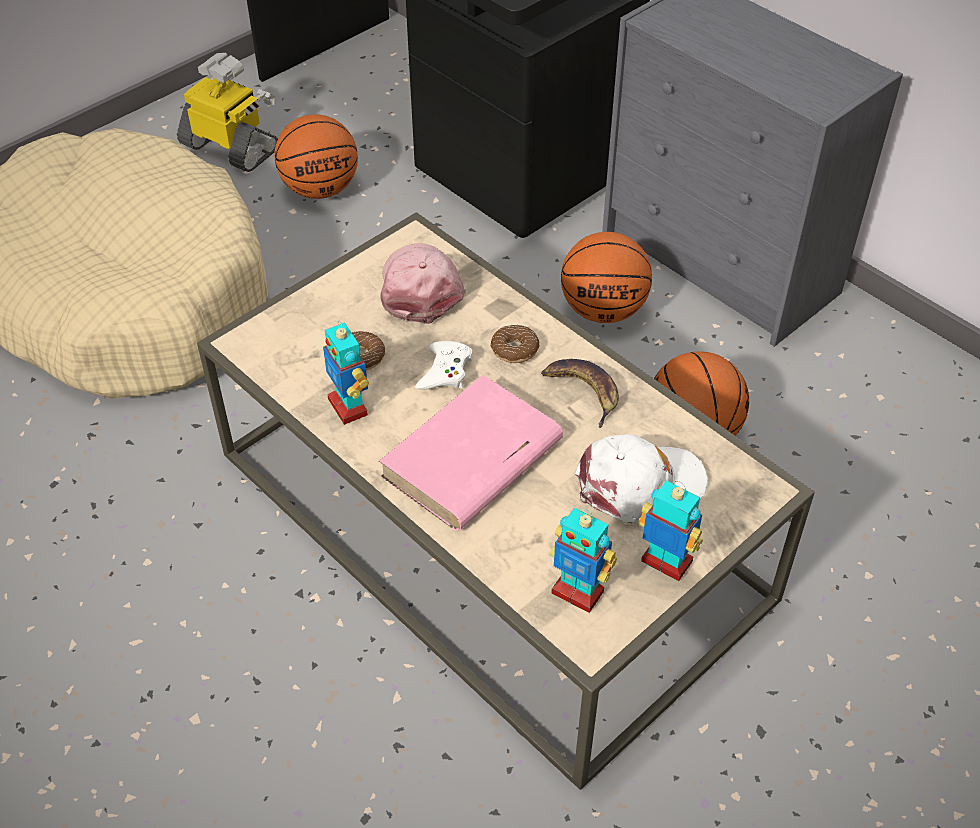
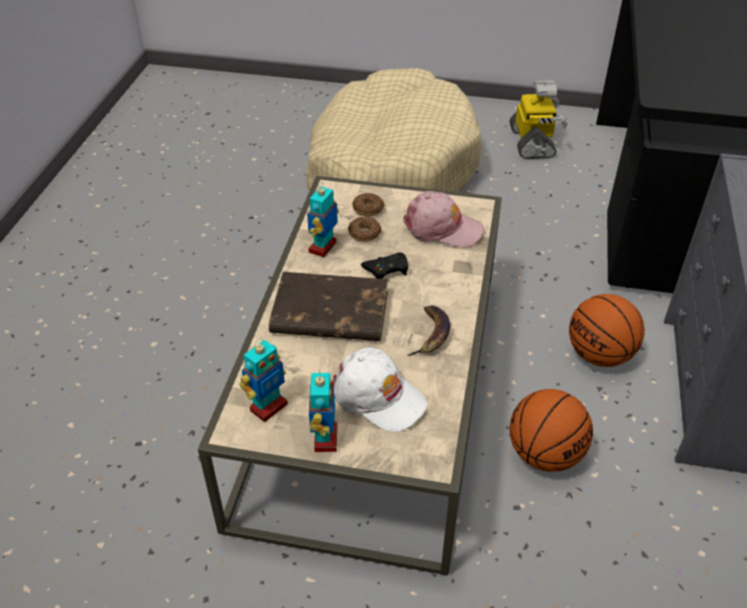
camera: 55 degrees right, 5 degrees down
basketball [274,114,358,199] -> none
pink book [379,375,563,531] -> brown book [269,272,388,341]
pink cap [380,243,466,324] -> pink cap turned 60 degrees clockwise [403,191,484,248]
white game controller [415,341,472,390] -> black game controller [361,252,408,279]
donut [490,324,539,363] -> donut moved to [352,193,384,216]
toy robot [550,508,617,613] -> toy robot turned 135 degrees counterclockwise [239,338,288,422]

